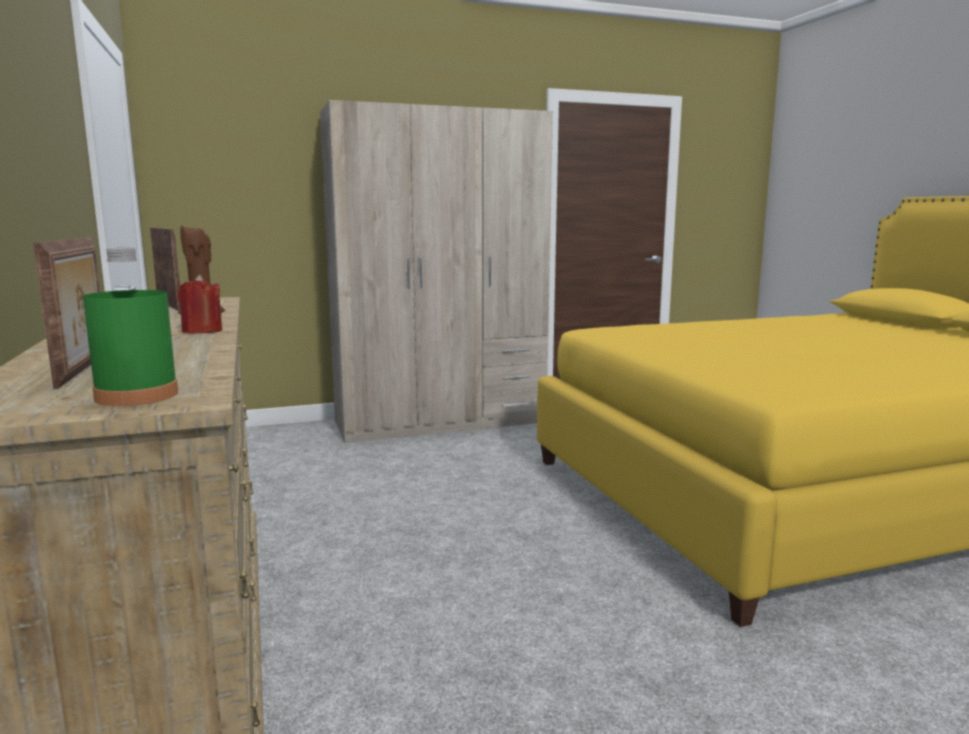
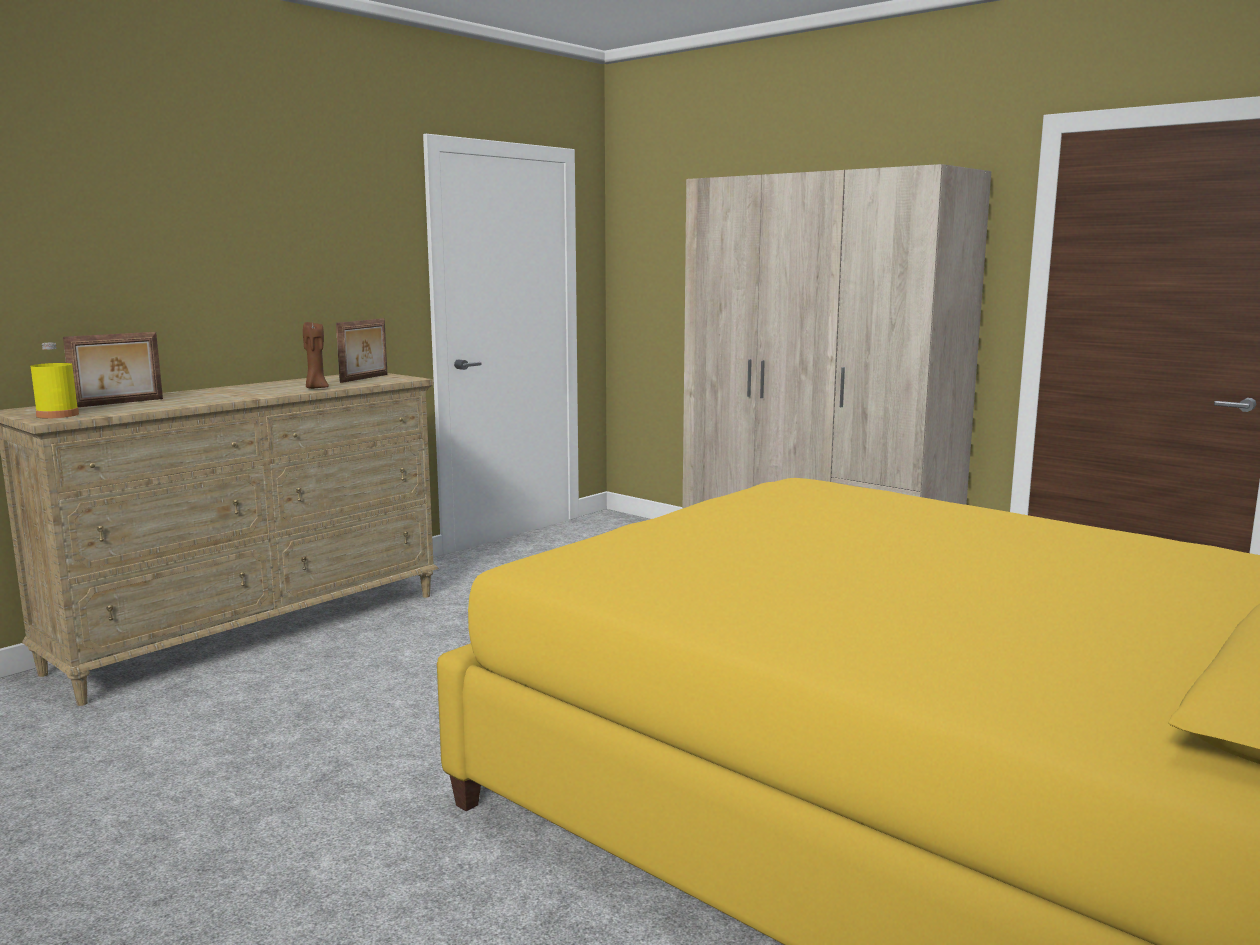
camera: 60 degrees right, 0 degrees up
green bottle [83,248,178,406] -> yellow bottle [31,342,79,419]
red candle [178,275,222,334] -> none

